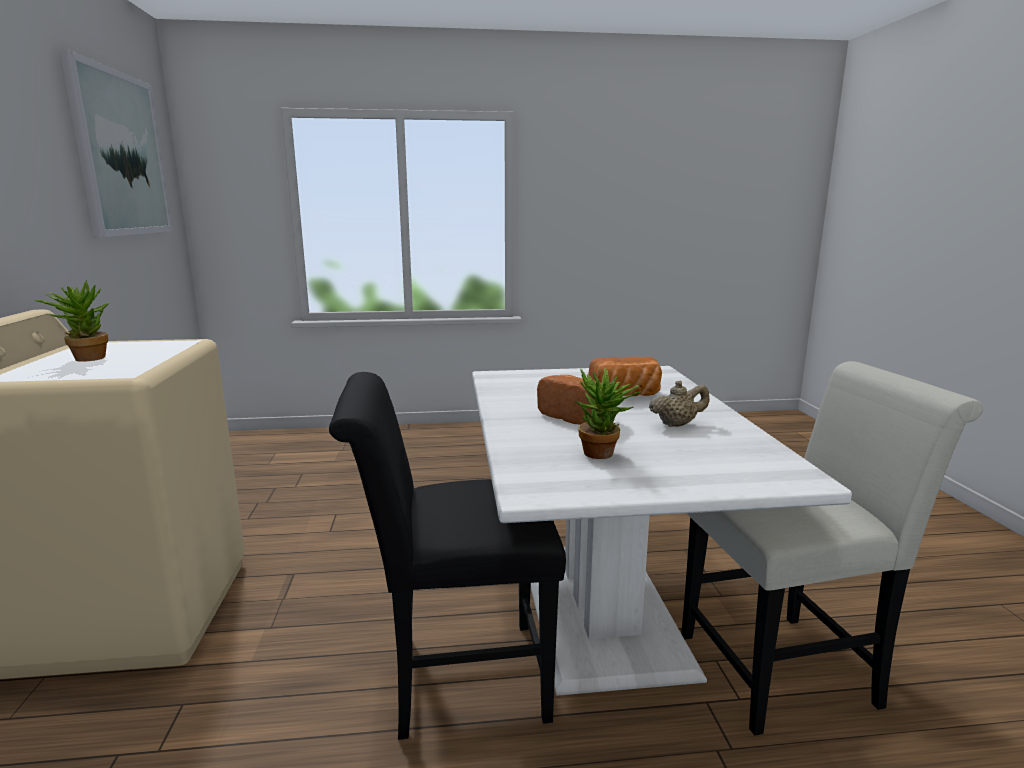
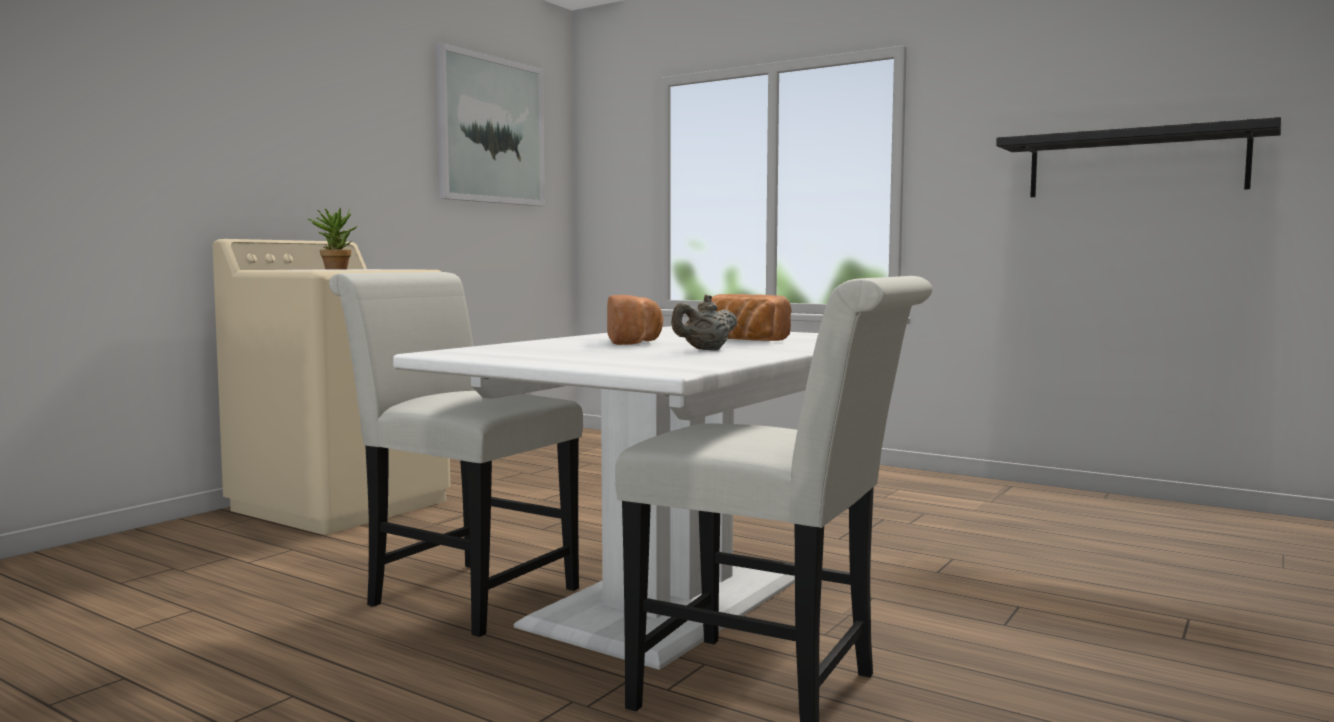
camera: 40 degrees right, 10 degrees down
black chair [329,372,566,740] -> white chair [329,272,583,637]
potted plant [576,368,640,459] -> none
beige teapot [649,381,710,427] -> beige teapot turned 120 degrees clockwise [671,295,737,351]
none -> black shelf [996,117,1281,197]

